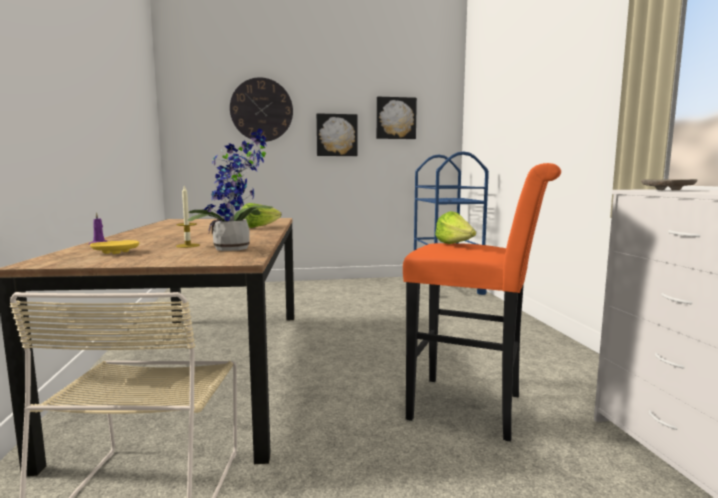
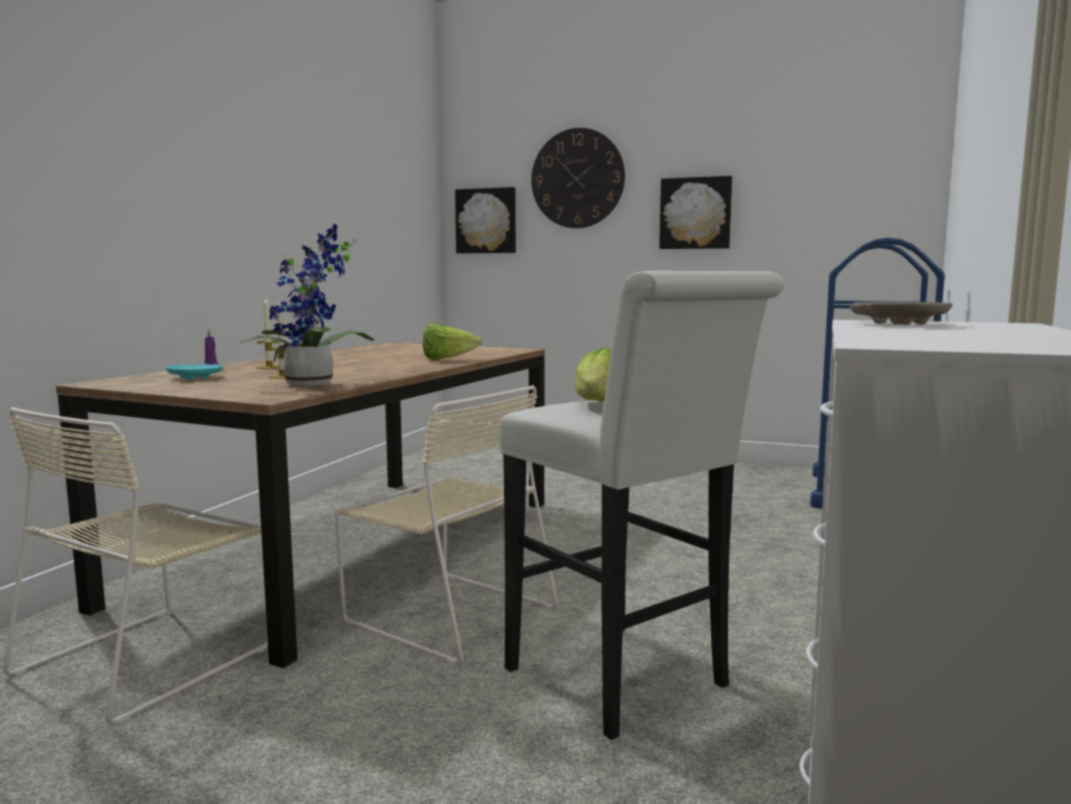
camera: 30 degrees right, 0 degrees up
yellow plate [90,240,139,254] -> turquoise plate [166,364,223,380]
picture [376,97,417,139] -> picture moved to [455,187,516,253]
orange stool [403,163,561,441] -> white stool [499,271,785,740]
none -> candle [256,297,279,369]
none -> beige chair [335,385,558,665]

